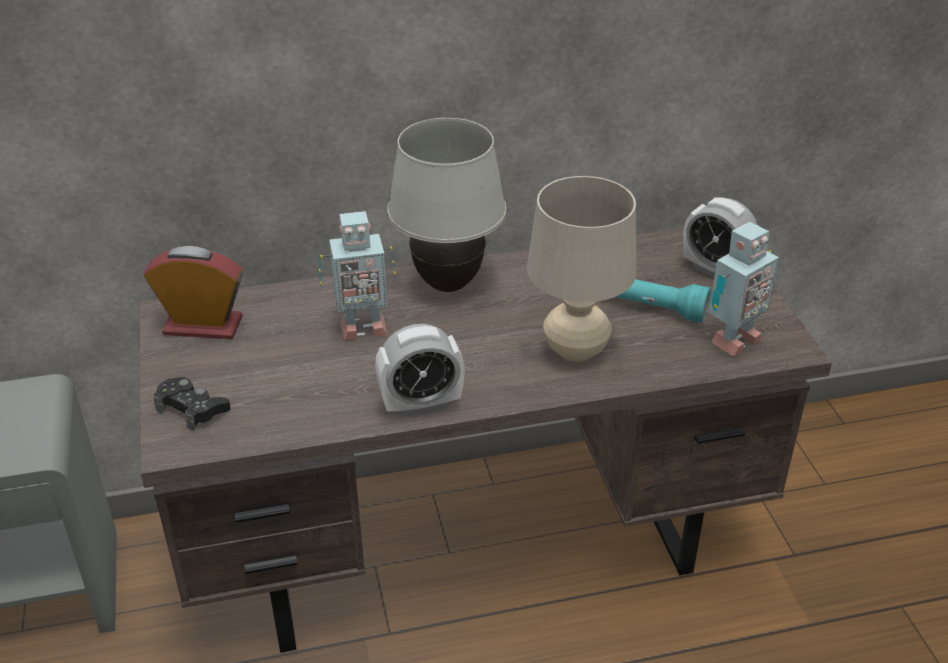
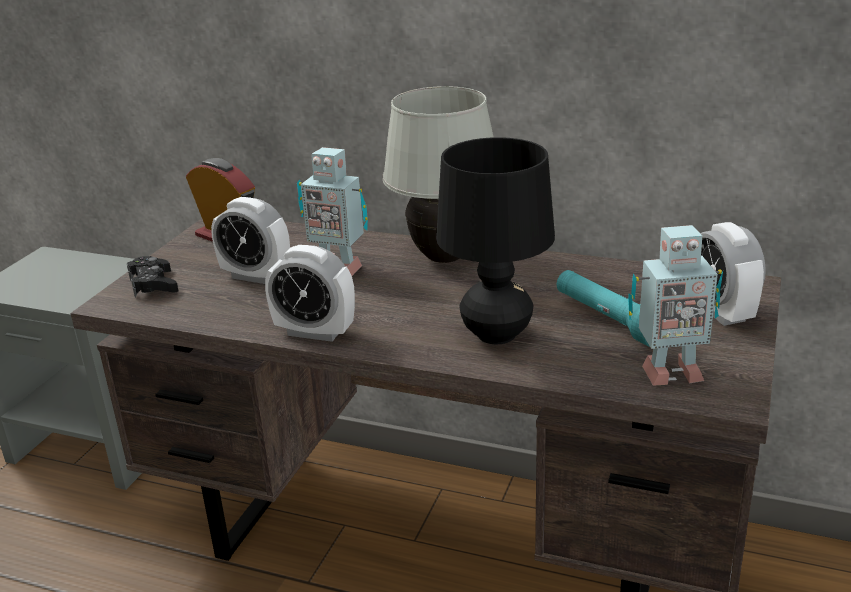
camera: 35 degrees right, 10 degrees down
beige table lamp [527,176,636,362] -> black table lamp [436,137,555,344]
none -> alarm clock [211,197,290,284]

